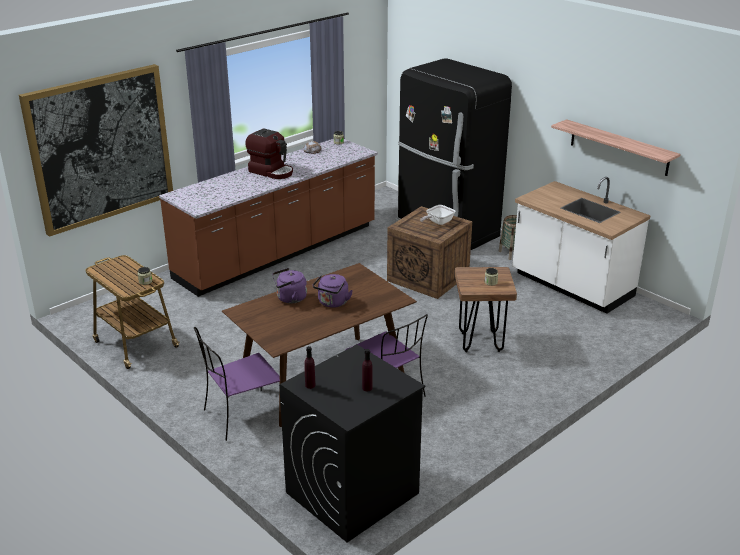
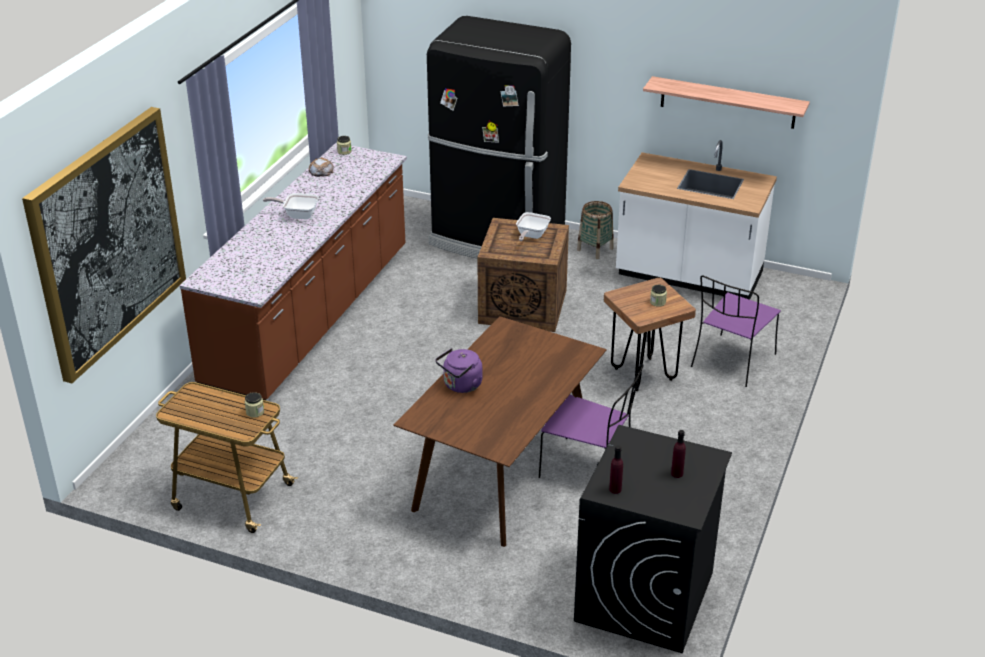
camera: 25 degrees left, 5 degrees up
purple chair [194,327,280,441] -> purple chair moved to [691,275,781,387]
coffee machine [245,128,293,179] -> frying pan [263,193,319,219]
purple kettle [313,274,353,308] -> none

